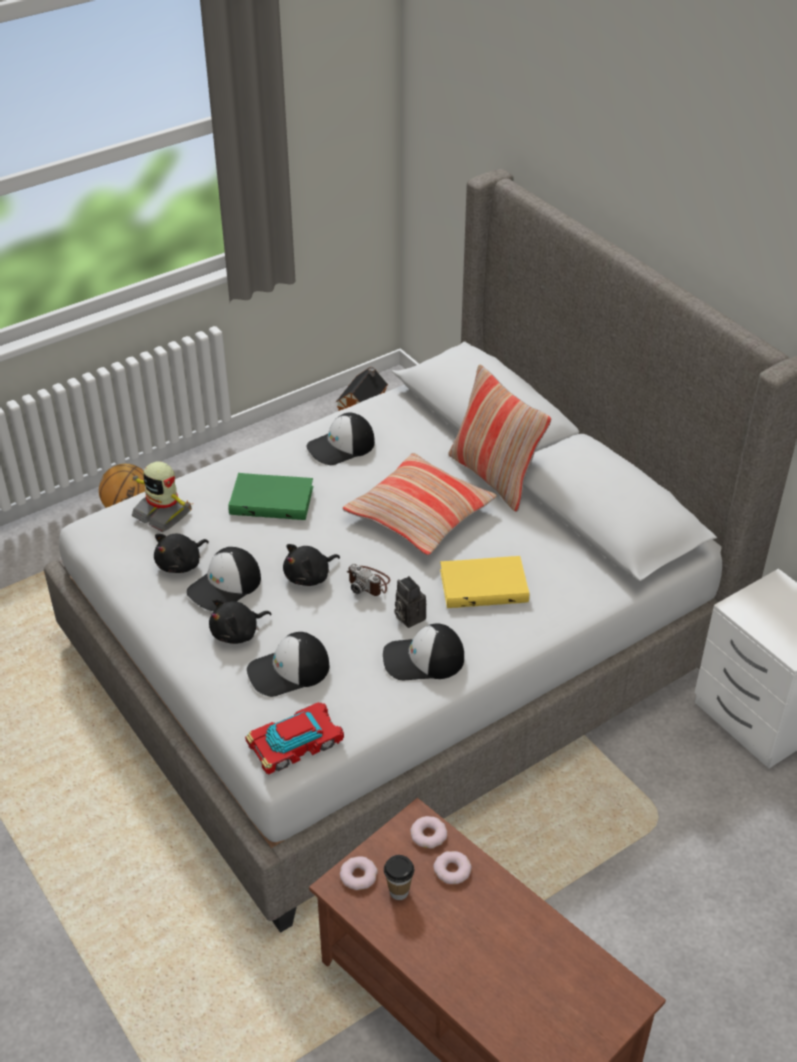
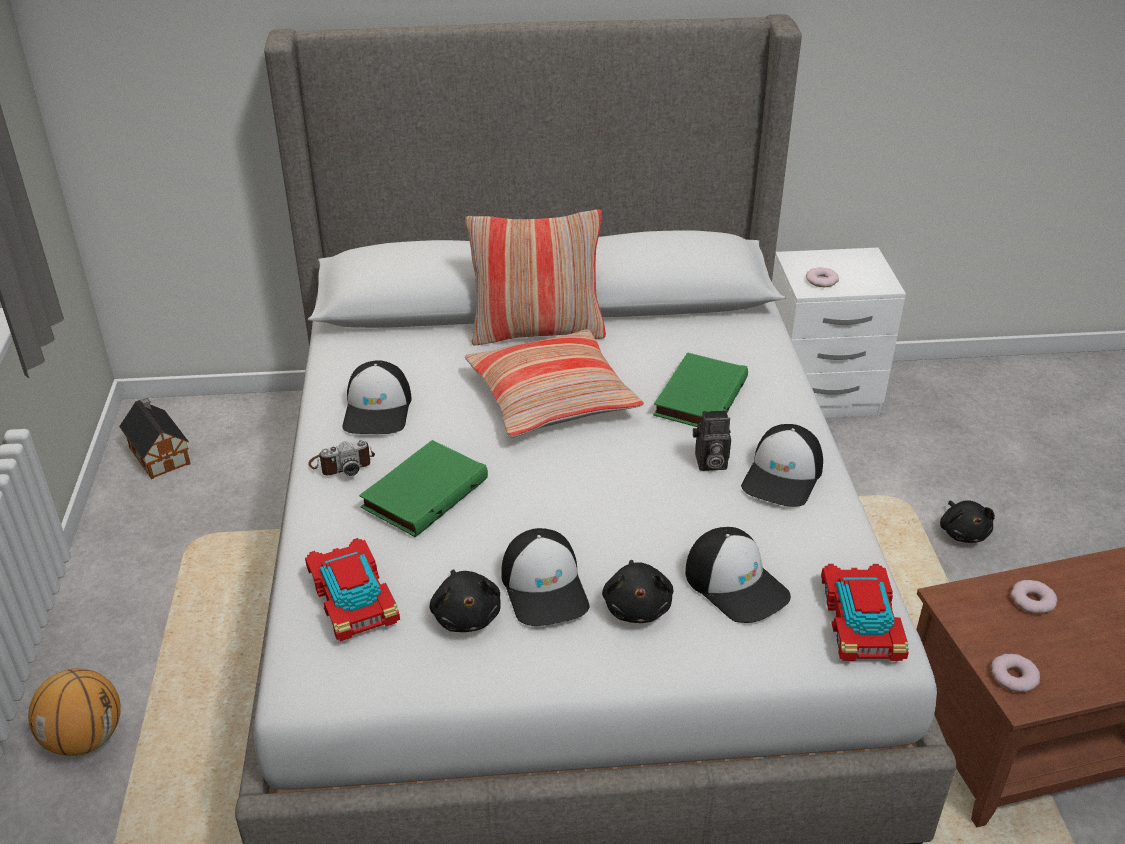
camera: 60 degrees left, 5 degrees down
toy robot [131,461,193,532] -> toy car [305,538,400,641]
cap [247,632,329,697] -> cap turned 45 degrees counterclockwise [685,527,791,623]
black plush toy [283,544,340,586] -> black plush toy moved to [940,500,995,543]
camera [346,564,390,596] -> camera moved to [308,440,375,476]
cup [384,855,414,900] -> none
donut [410,816,447,849] -> donut moved to [806,267,839,287]
yellow book [440,556,529,608] -> green book [653,352,748,427]

